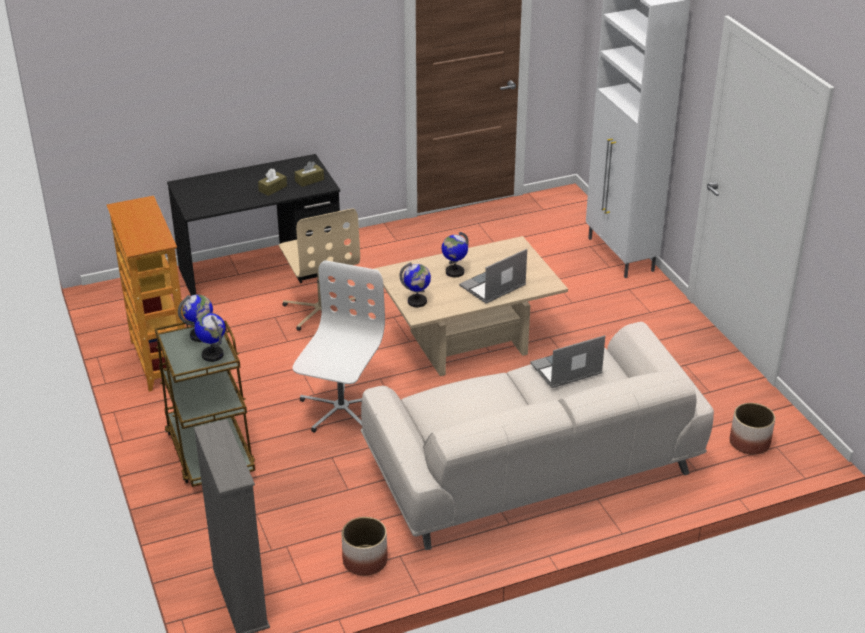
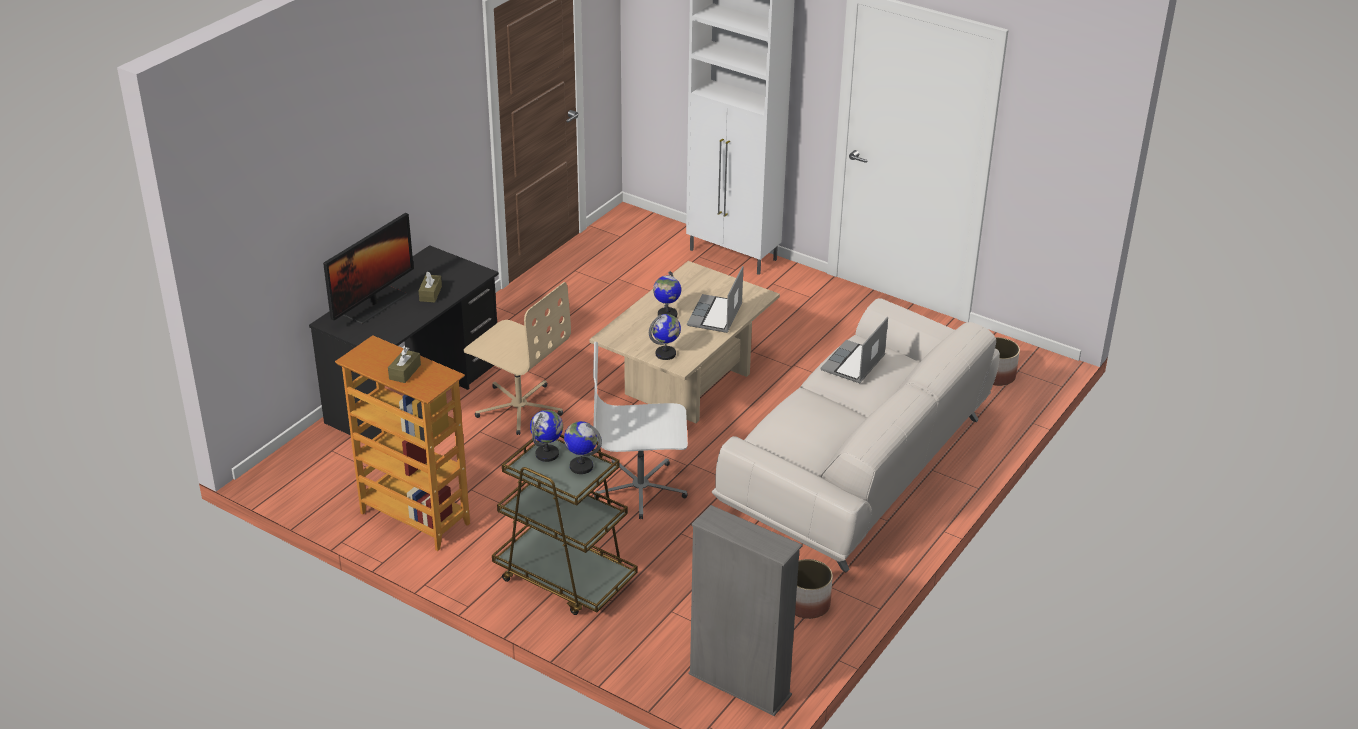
camera: 35 degrees left, 0 degrees up
white office chair [292,260,385,433] -> white office chair turned 75 degrees counterclockwise [593,342,688,519]
brown tissue box [294,161,324,187] -> brown tissue box moved to [388,347,421,383]
none -> monitor [323,213,414,324]

